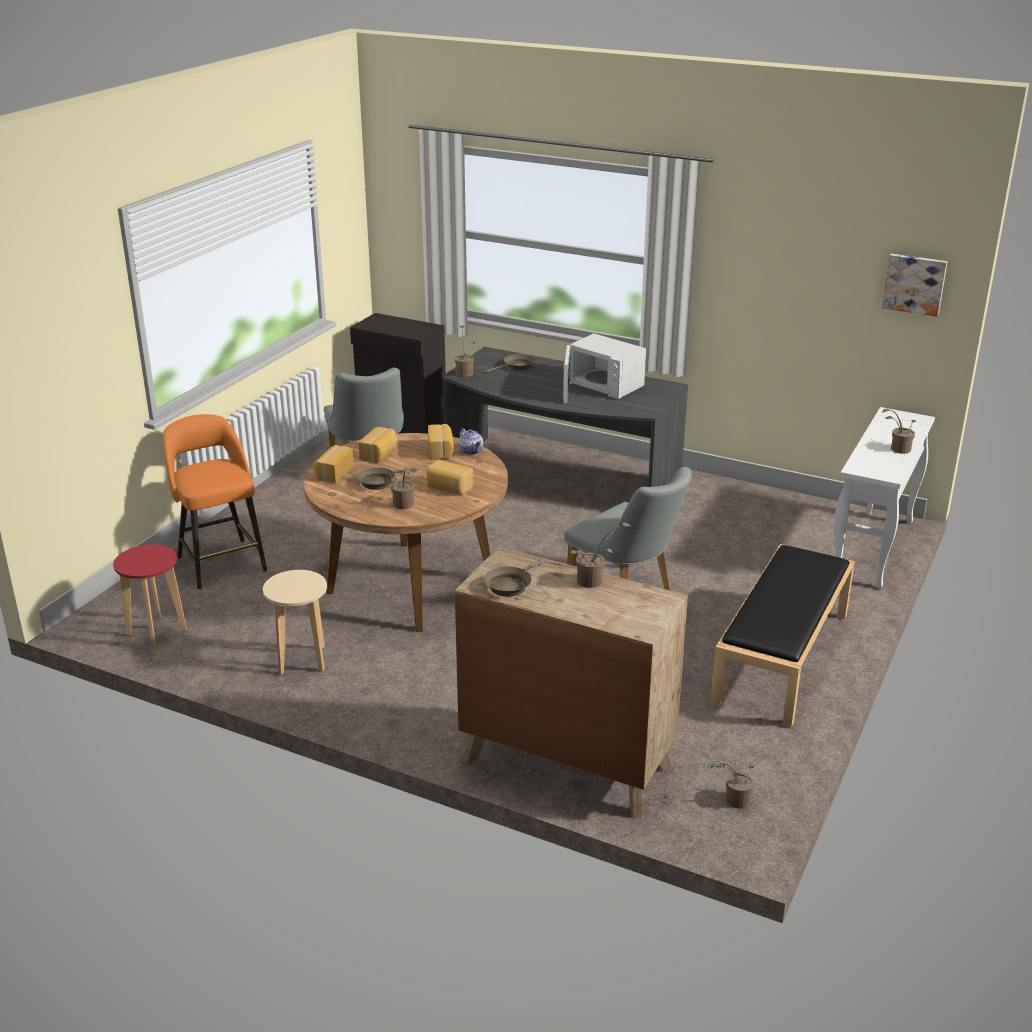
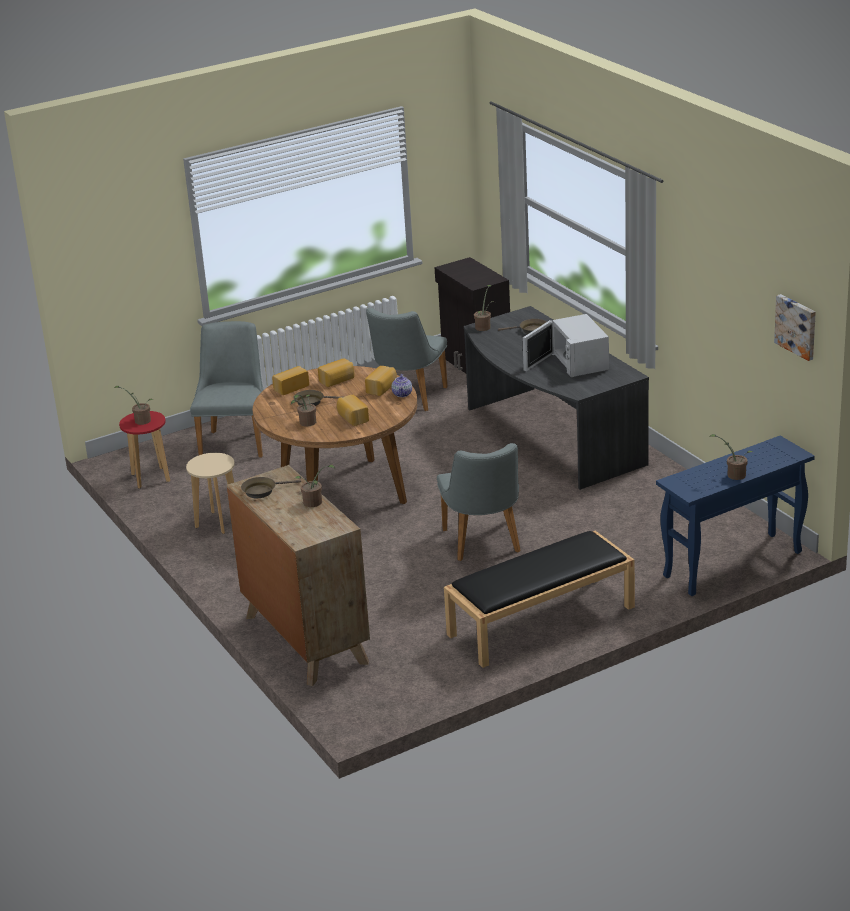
camera: 35 degrees right, 0 degrees up
orange stool [163,414,267,589] -> grey chair [190,321,263,457]
potted plant [711,761,756,809] -> potted plant moved to [114,386,154,425]
white console table [834,407,935,589] -> blue console table [656,436,815,596]

